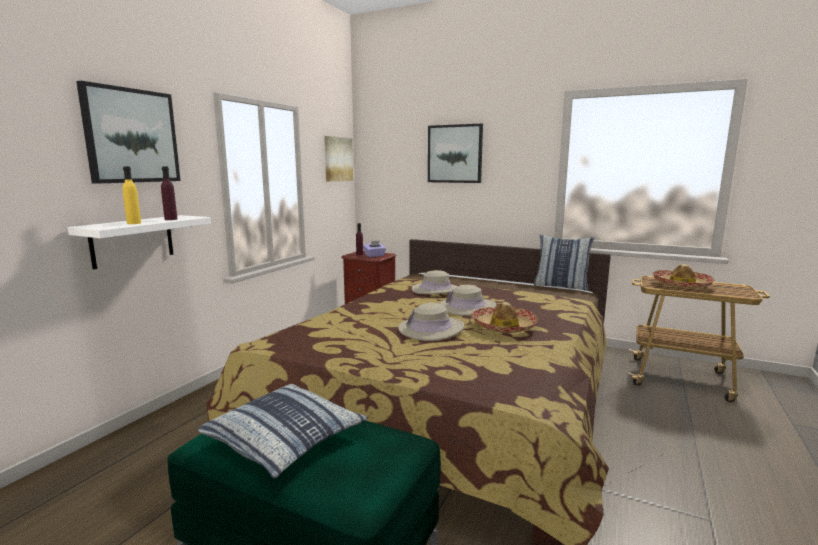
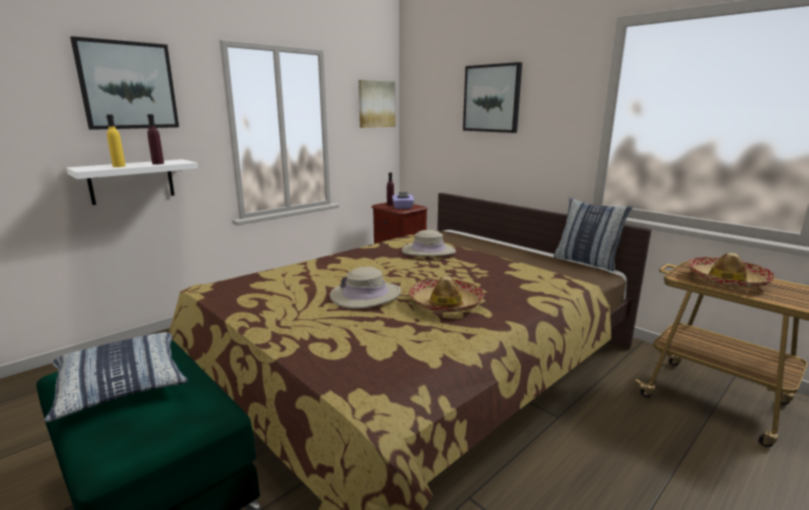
camera: 20 degrees right, 5 degrees up
beige hat [439,285,496,316] -> none

